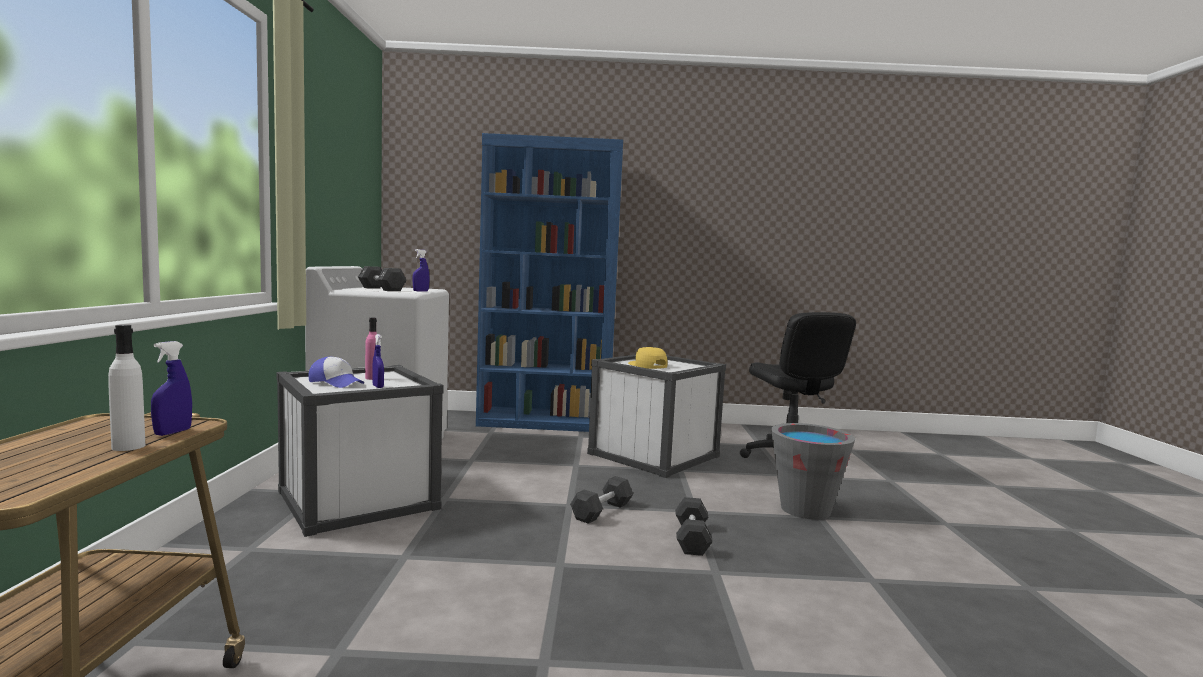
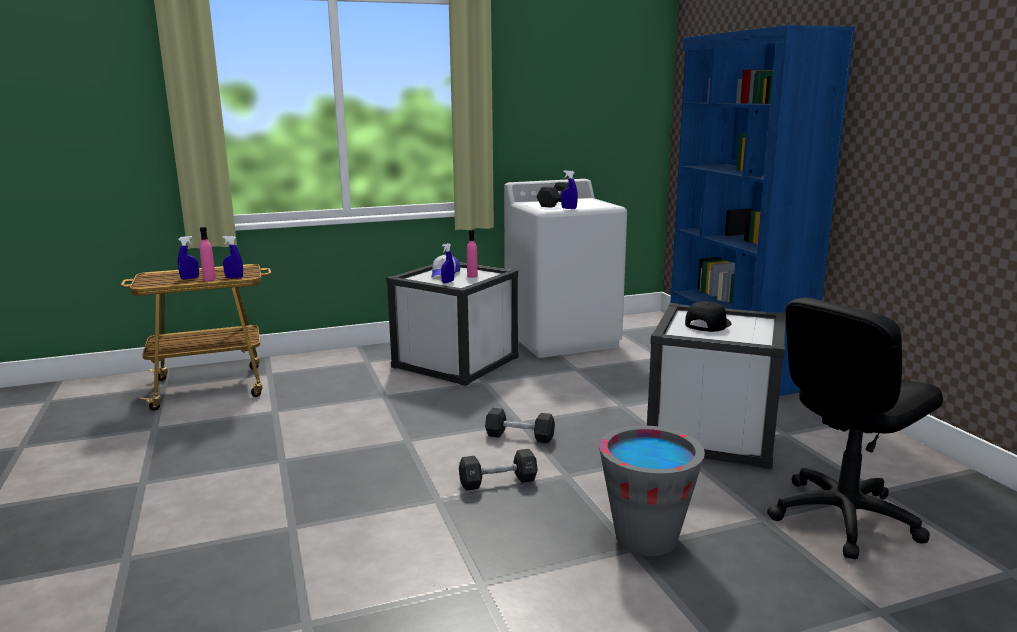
camera: 70 degrees right, 10 degrees up
white bottle [108,325,145,451] -> pink bottle [200,227,216,281]
yellow cap [628,347,668,369] -> black cap [685,301,732,332]
none -> blue spray bottle [178,236,199,280]

